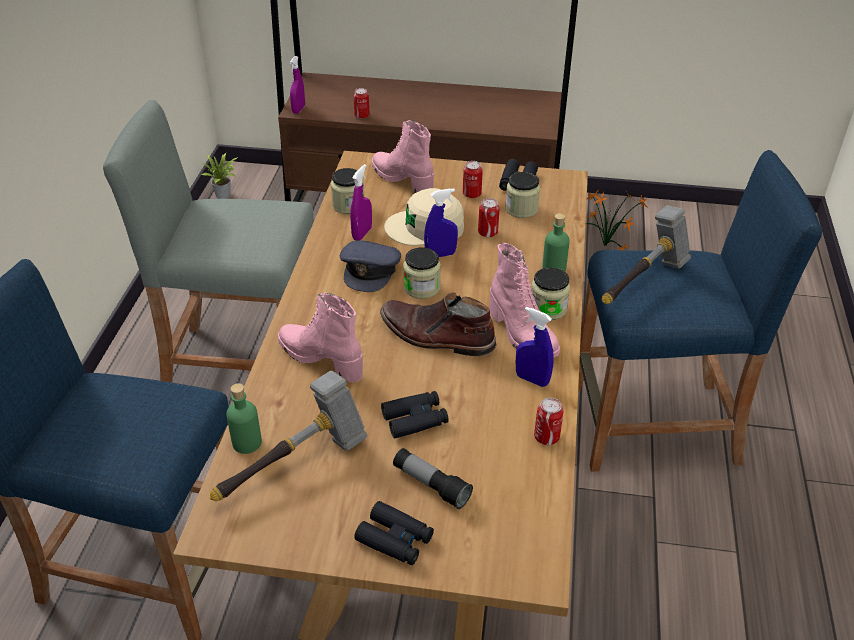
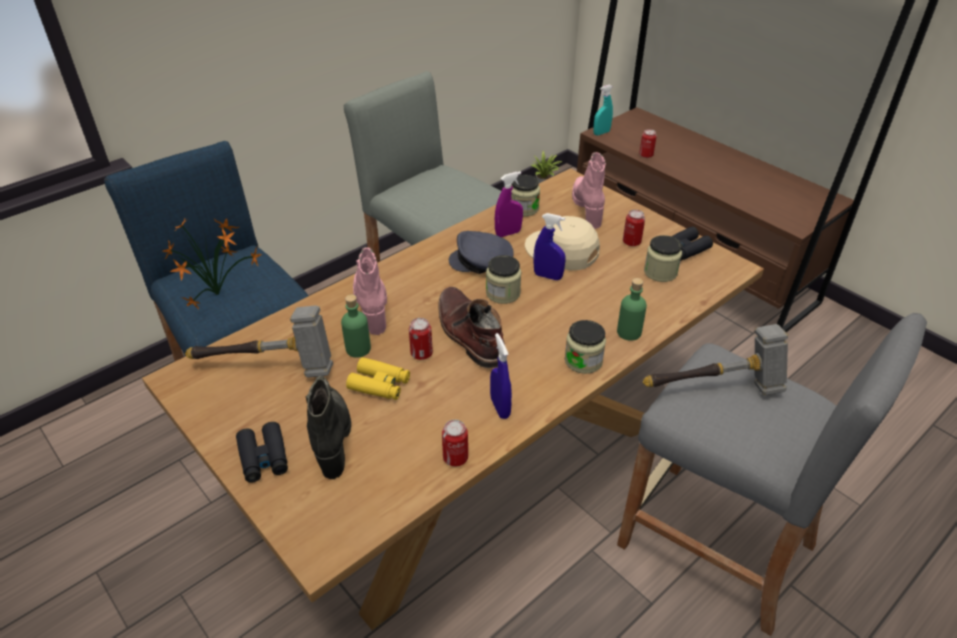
camera: 40 degrees right, 0 degrees up
green bottle [226,383,262,454] -> green bottle moved to [341,294,371,358]
purple spray bottle [289,56,305,114] -> turquoise spray bottle [593,85,613,135]
grey cap [340,240,401,292] -> grey cap turned 45 degrees clockwise [449,231,514,274]
black binoculars [381,391,449,438] -> yellow binoculars [346,357,410,400]
flashlight [393,448,473,509] -> black boot [306,376,351,479]
can [478,198,500,237] -> can moved to [409,318,433,360]
pink boot [490,243,560,357] -> none
blue stool [578,150,823,472] -> grey stool [617,313,927,636]
potted plant [586,189,647,250] -> potted plant moved to [163,218,262,310]

